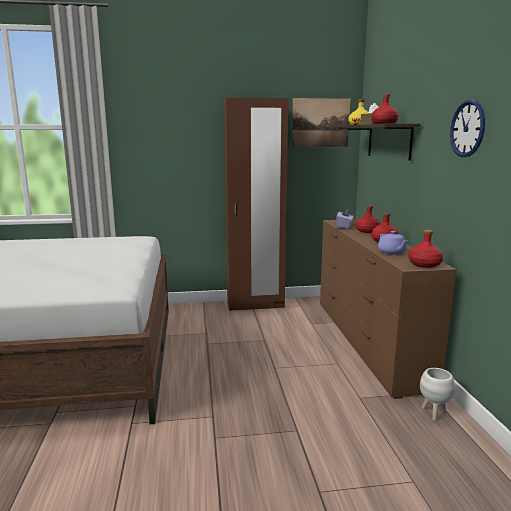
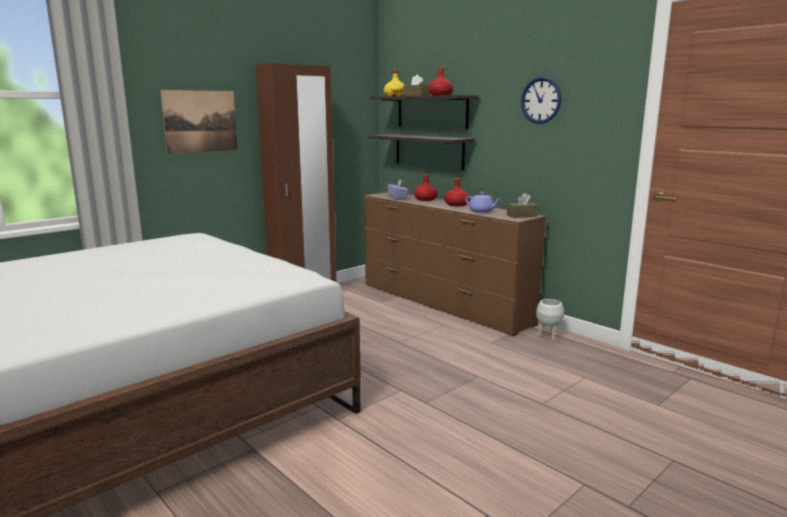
camera: 35 degrees left, 0 degrees up
picture [292,98,350,147] -> picture moved to [160,90,238,154]
red bottle [408,230,443,268] -> brown tissue box [507,193,539,218]
none -> shelf [368,134,474,170]

